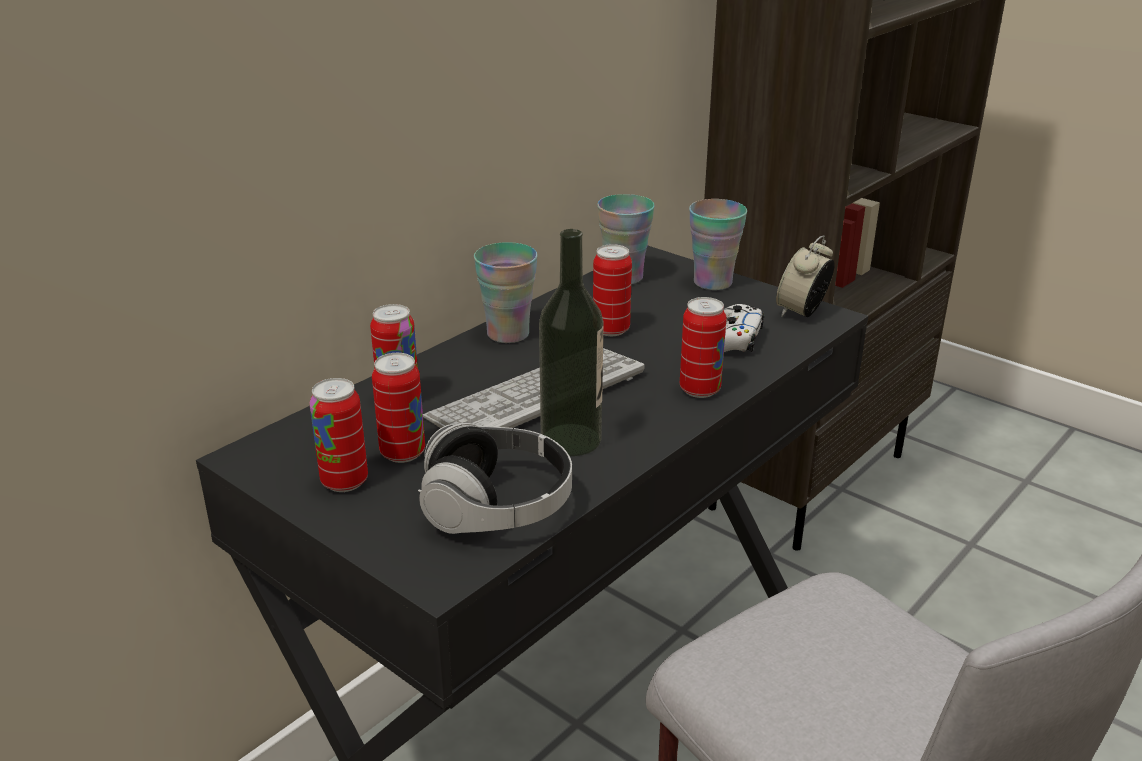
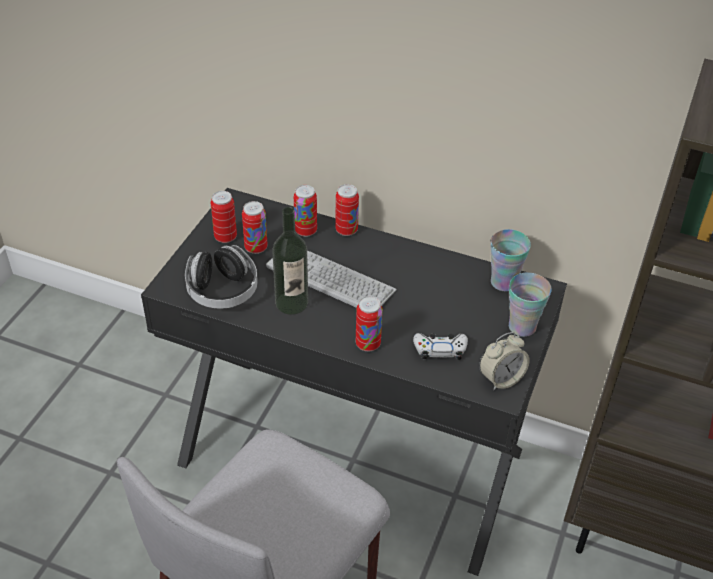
camera: 70 degrees right, 15 degrees up
cup [474,242,538,343] -> none
can [593,244,632,336] -> can moved to [336,184,359,236]
alarm clock [776,235,835,317] -> alarm clock turned 135 degrees clockwise [479,332,530,391]

